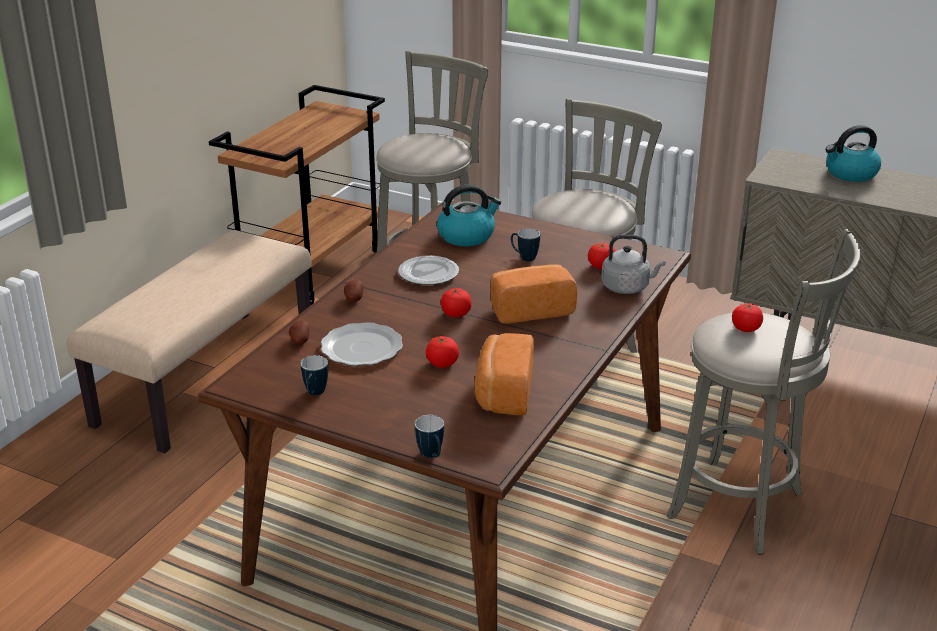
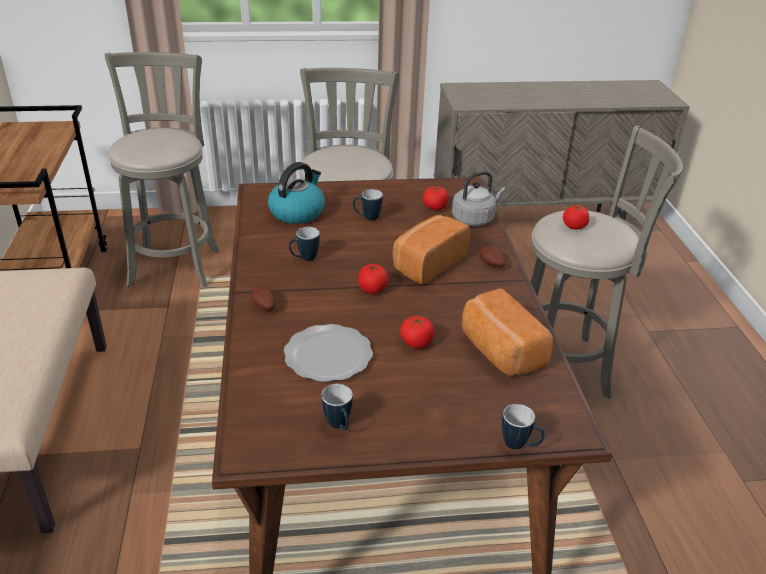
camera: 35 degrees left, 5 degrees up
potato [289,320,309,344] -> potato moved to [480,246,505,267]
plate [398,256,459,285] -> mug [289,227,320,261]
kettle [825,125,881,182] -> none

